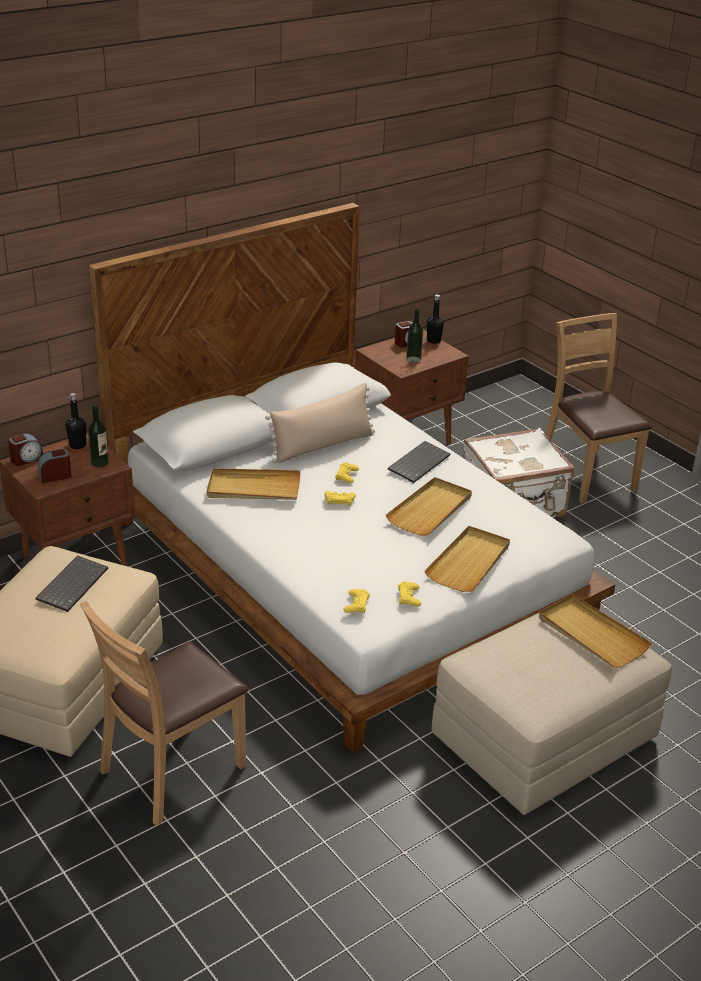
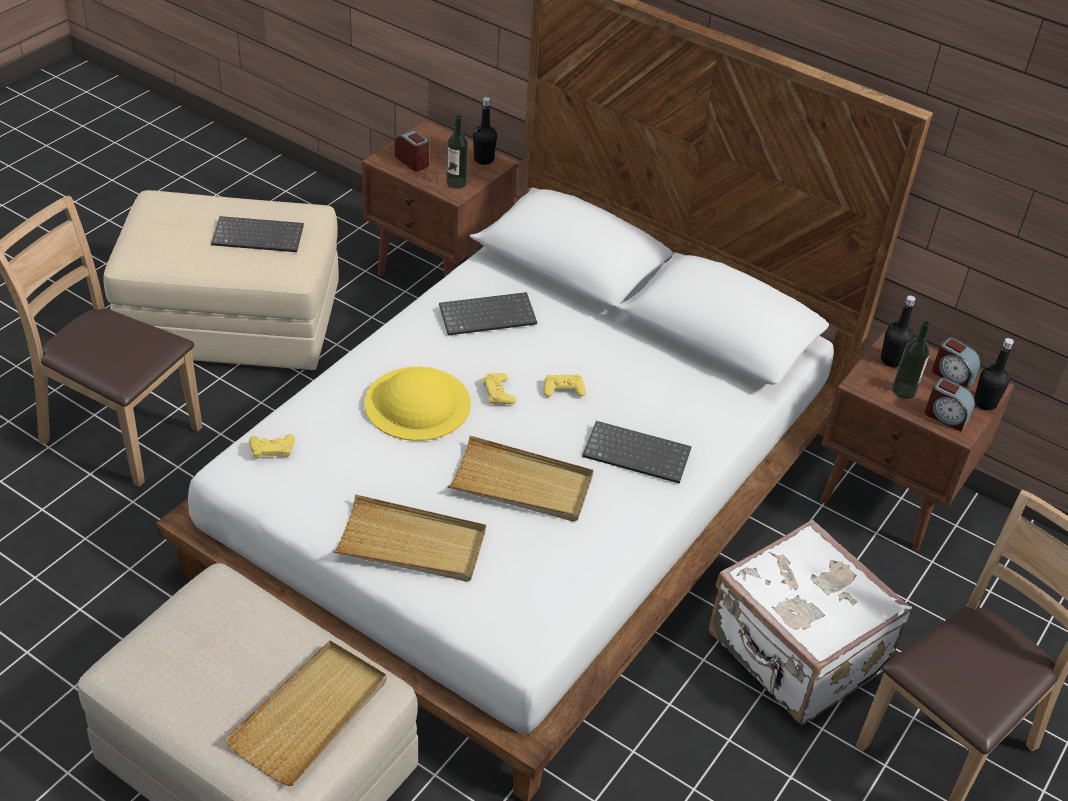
camera: 70 degrees right, 10 degrees up
alarm clock [8,433,43,466] -> alarm clock moved to [925,378,975,431]
beige tray [207,468,301,500] -> keyboard [439,292,537,336]
beige pillow [265,383,375,463] -> none
yellow game controller [398,581,421,607] -> none
none -> yellow hat [364,367,471,441]
none -> black bottle [881,295,916,367]

